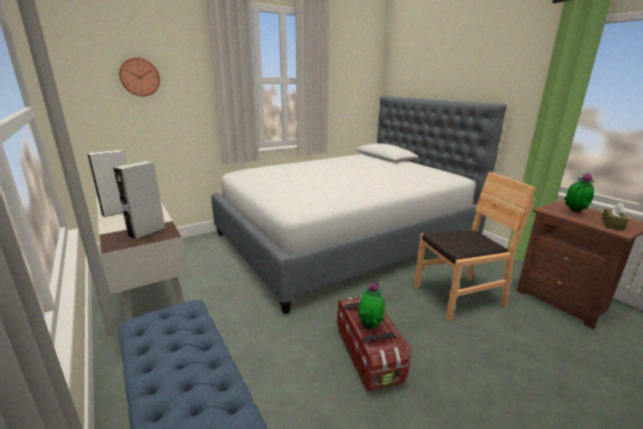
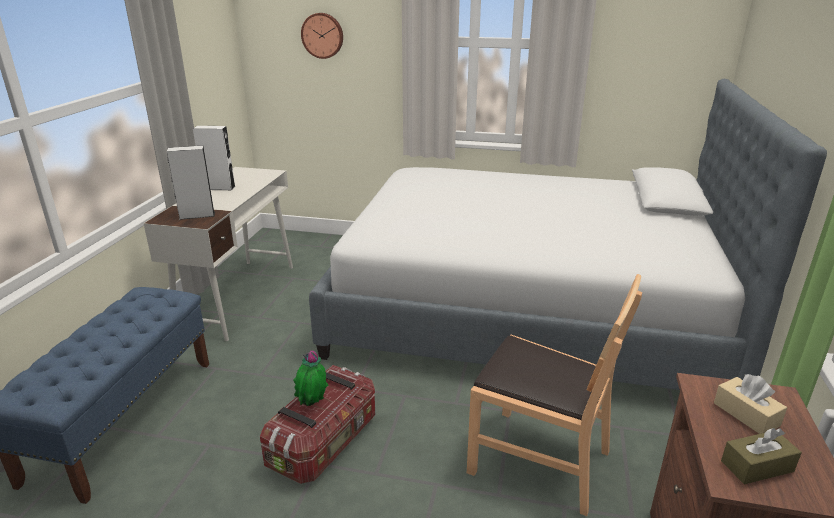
camera: 45 degrees right, 5 degrees up
potted plant [563,173,594,212] -> beige tissue box [714,374,787,434]

